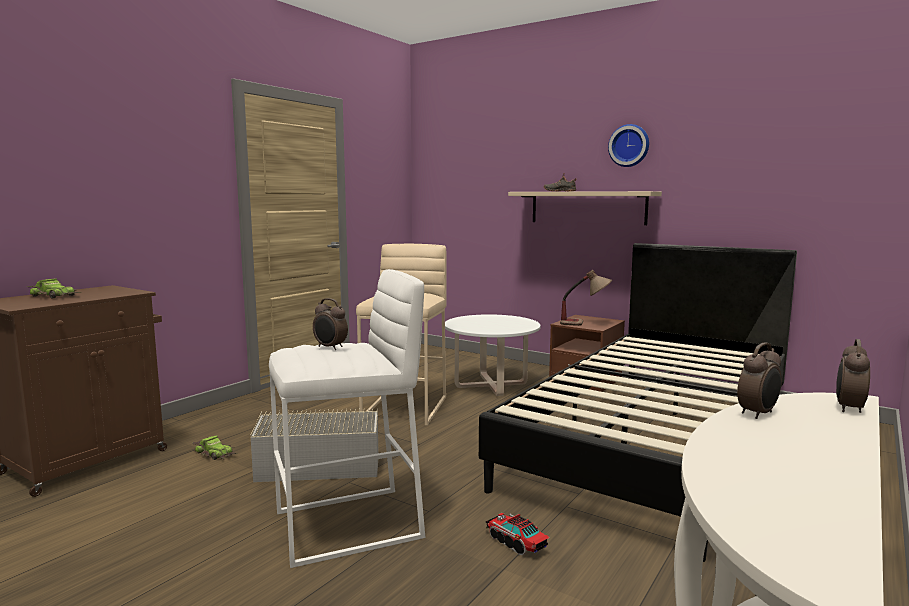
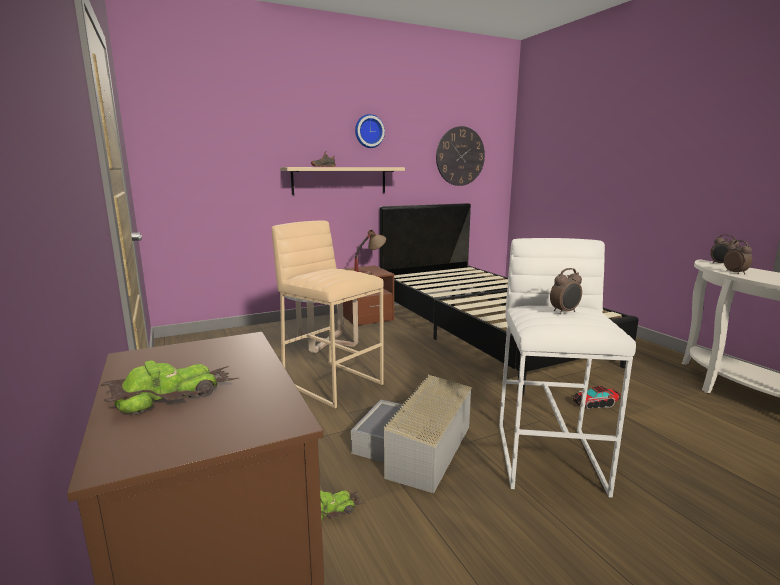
camera: 60 degrees left, 5 degrees up
none -> wall clock [436,126,485,186]

